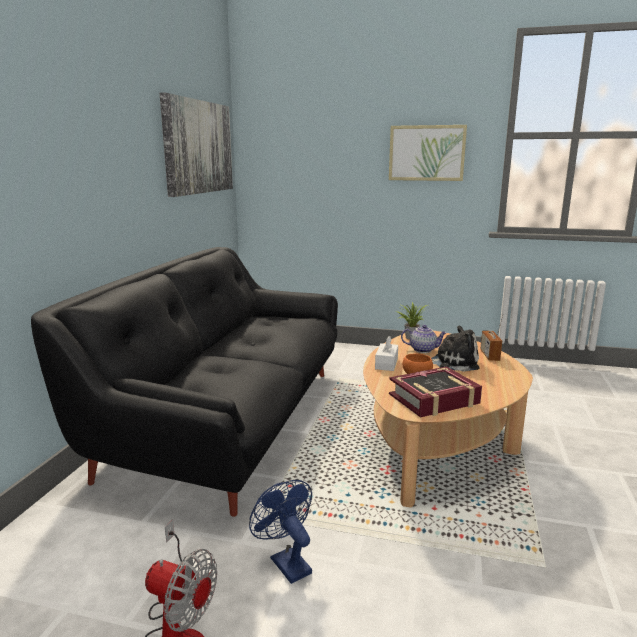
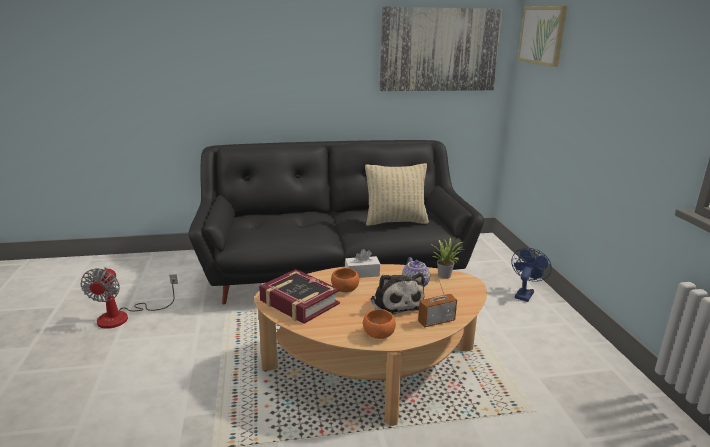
camera: 65 degrees right, 5 degrees up
blue fan [249,480,312,584] -> blue fan moved to [511,248,552,302]
picture [389,125,467,181] -> picture moved to [518,6,567,67]
none -> orange bowl [363,309,396,339]
none -> beige pillow [365,163,429,226]

